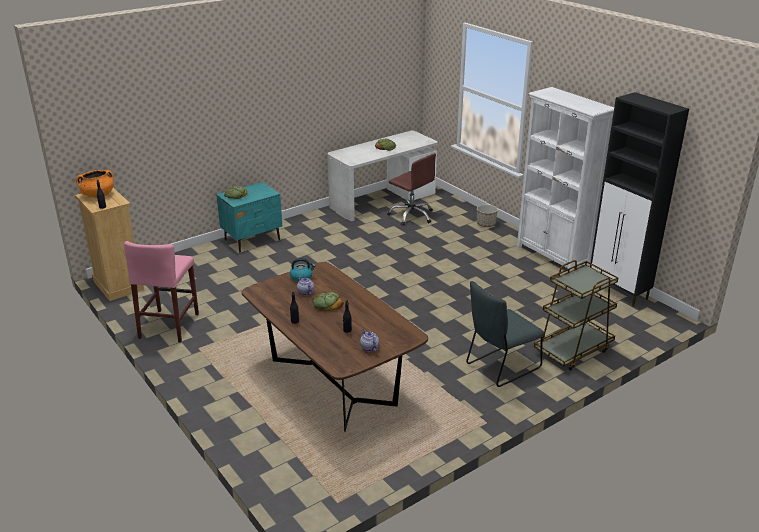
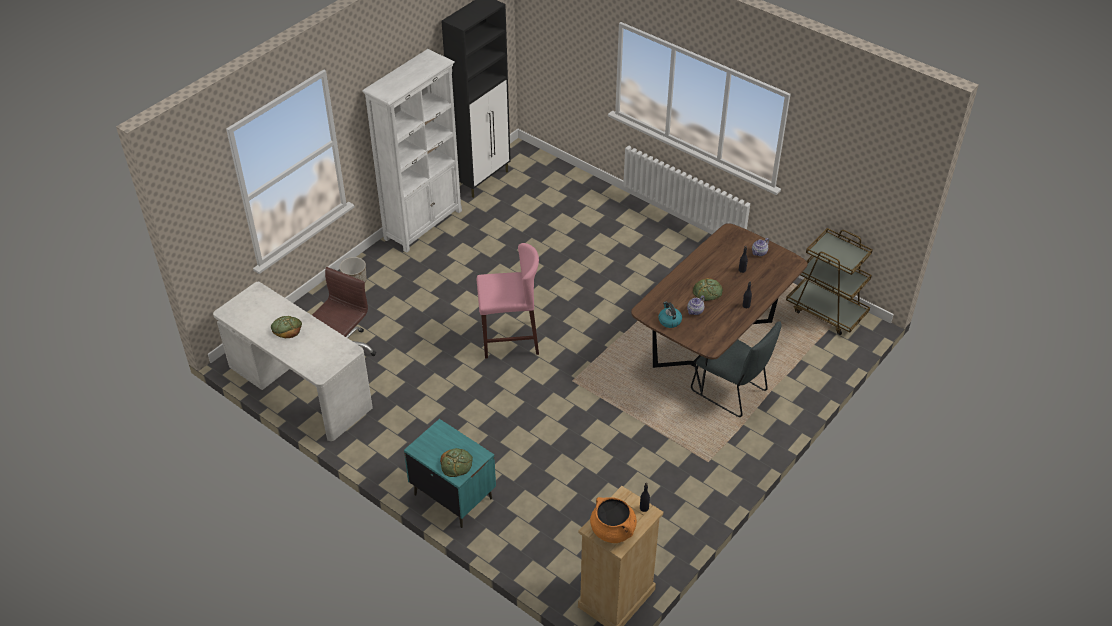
camera: 105 degrees left, 15 degrees up
pink stool [124,241,199,343] -> pink stool moved to [477,243,539,358]
grey chair [466,281,545,387] -> grey chair moved to [691,321,781,417]
brown cart [534,260,619,371] -> brown cart moved to [786,228,873,335]

